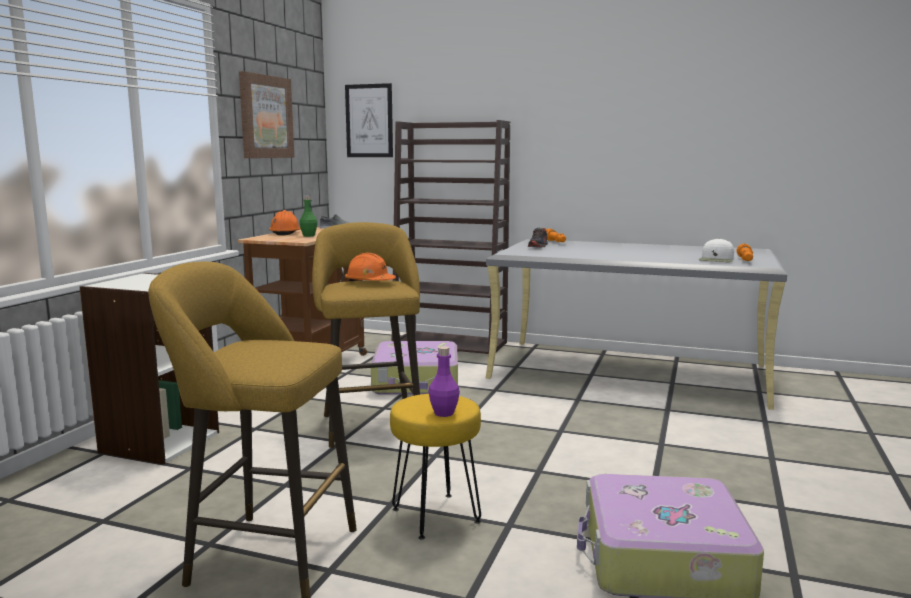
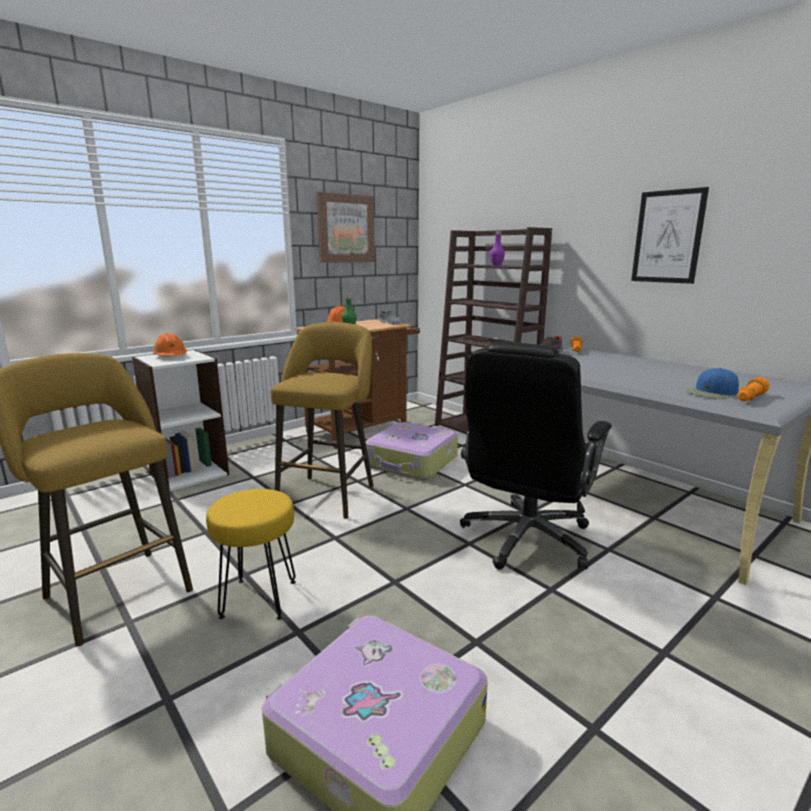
camera: 30 degrees right, 5 degrees up
picture [345,83,393,157] -> picture moved to [631,187,709,284]
orange hard hat [345,253,396,281] -> orange hard hat moved to [153,333,187,356]
purple bottle [428,346,460,417] -> purple bottle moved to [490,231,505,266]
white cap [698,238,734,262] -> blue cap [685,368,739,399]
none -> black office chair [460,342,612,570]

